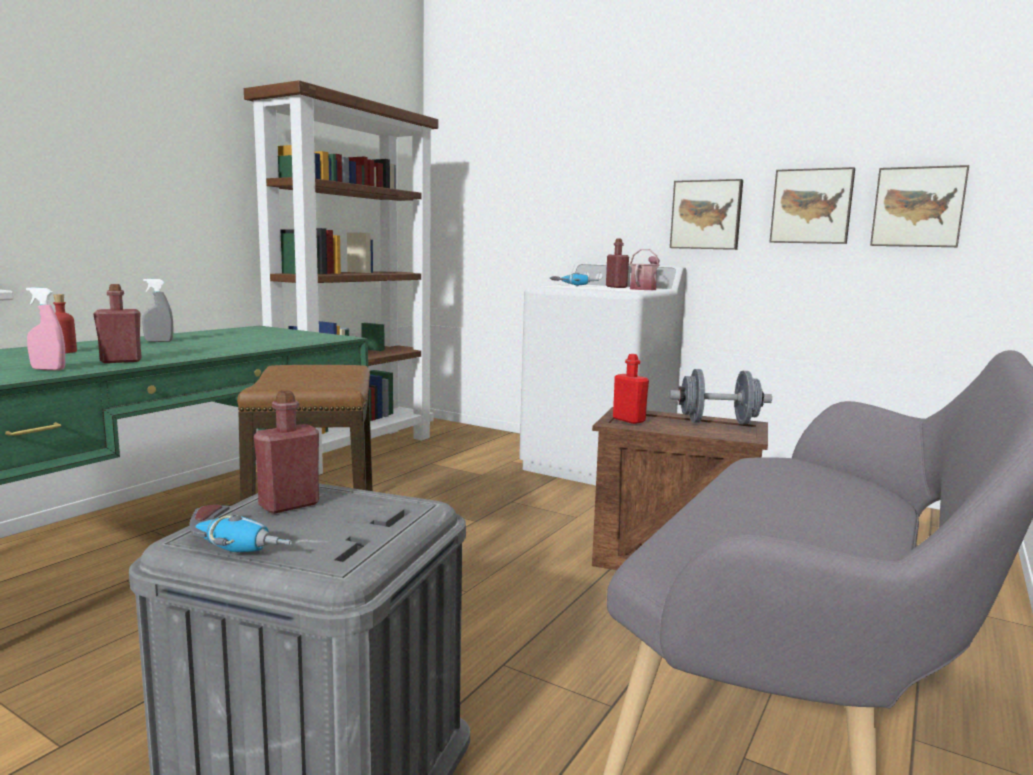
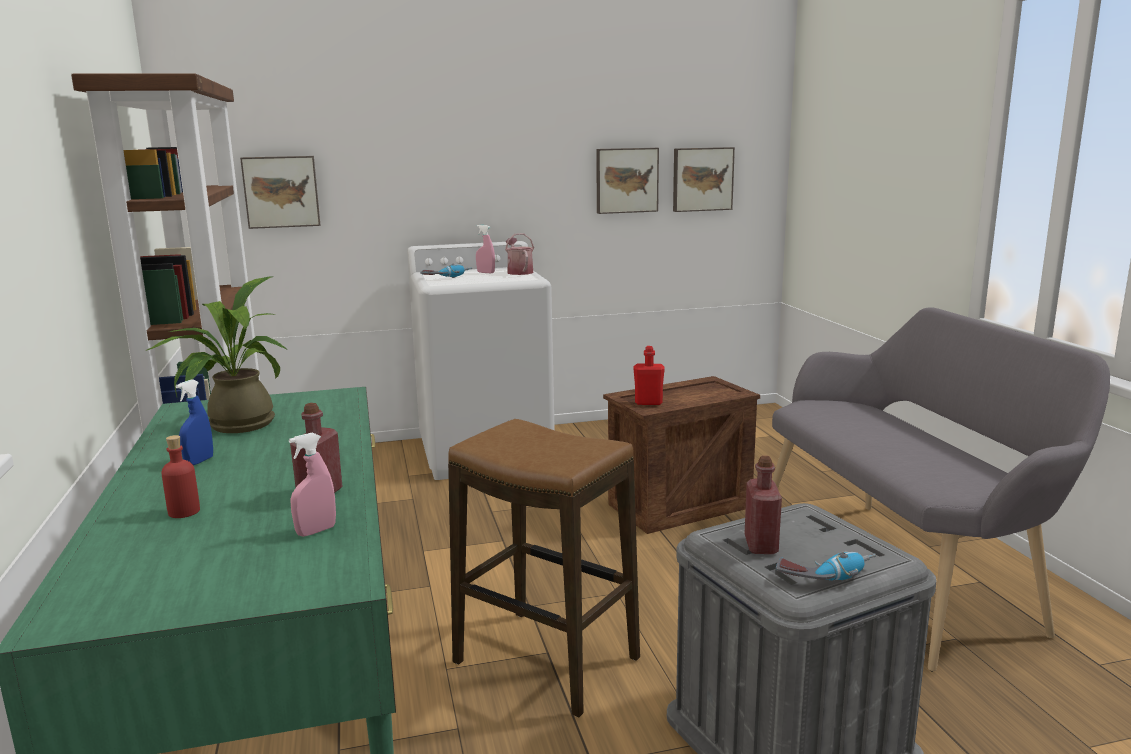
camera: 45 degrees left, 5 degrees up
grey spray bottle [142,279,174,342] -> blue spray bottle [176,379,213,465]
red bottle [606,239,629,288] -> pink spray bottle [476,225,495,273]
grey dumbbell [669,369,772,425] -> none
picture [670,179,743,250] -> picture moved to [240,156,320,229]
none -> potted plant [145,276,287,433]

